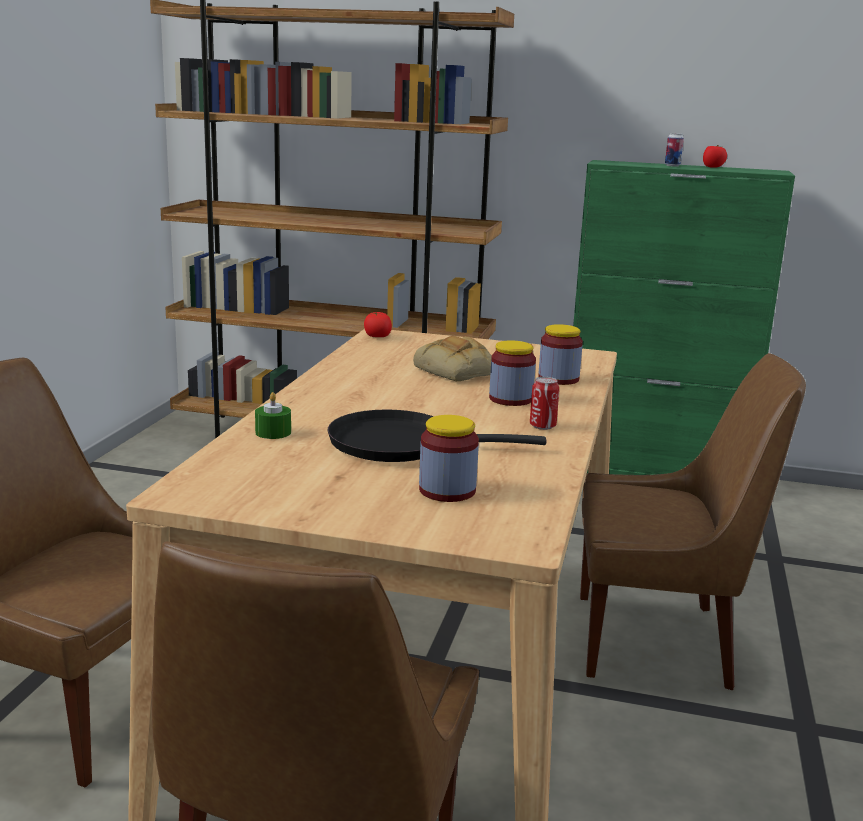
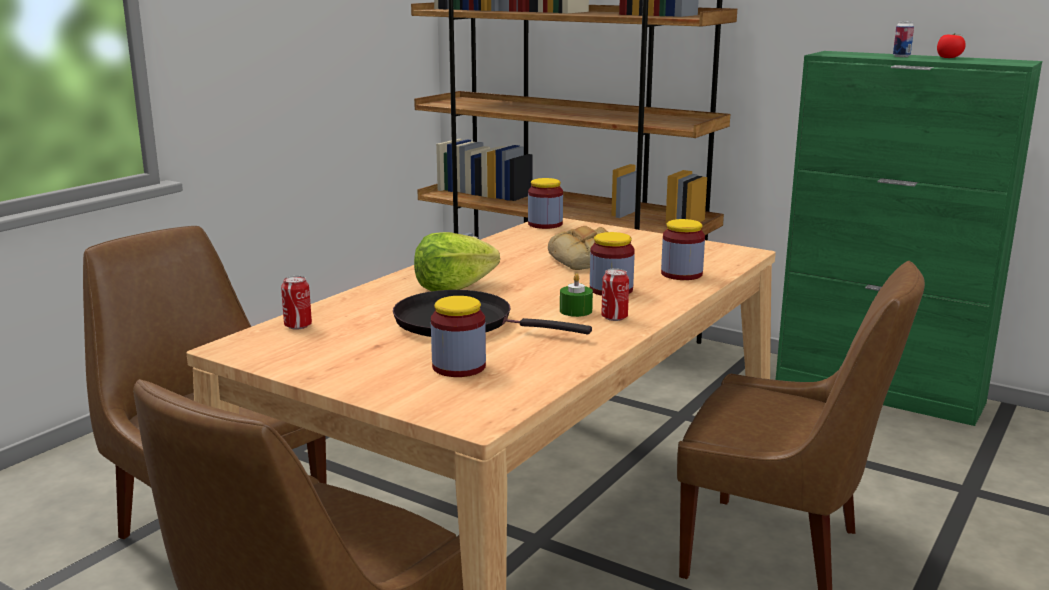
camera: 20 degrees right, 0 degrees up
green candle [255,392,291,439] -> green candle moved to [560,273,593,317]
tomato [364,312,392,337] -> jar [528,178,563,229]
none -> can [281,276,312,330]
none -> lettuce [414,232,500,291]

